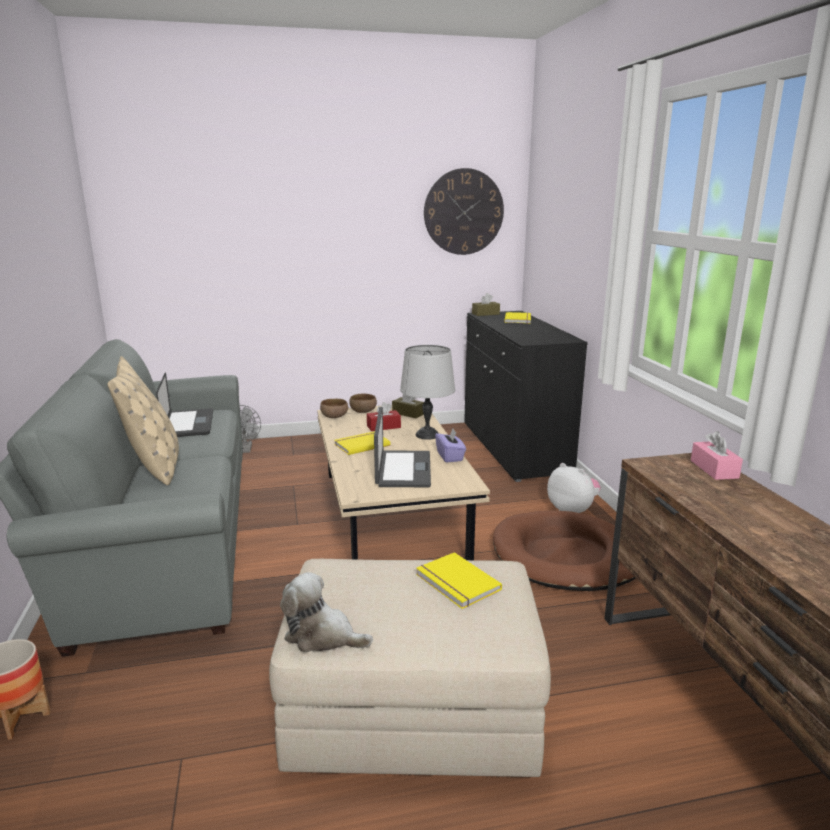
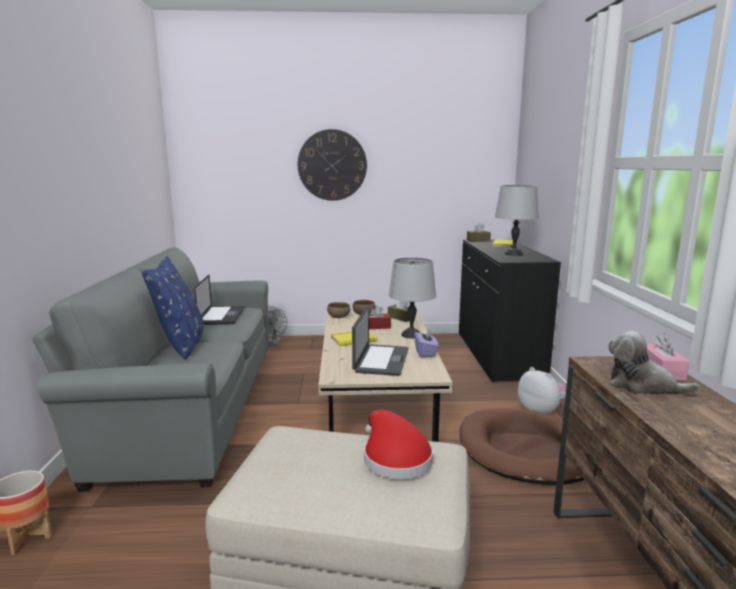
camera: 10 degrees right, 5 degrees down
beige pillow [107,356,179,485] -> blue pillow [142,256,204,359]
plush toy [280,572,373,652] -> plush toy moved to [608,331,700,395]
yellow book [416,552,502,609] -> red hat [364,410,433,479]
wall clock [424,168,504,255] -> wall clock moved to [298,129,367,201]
none -> grey table lamp [495,185,539,256]

